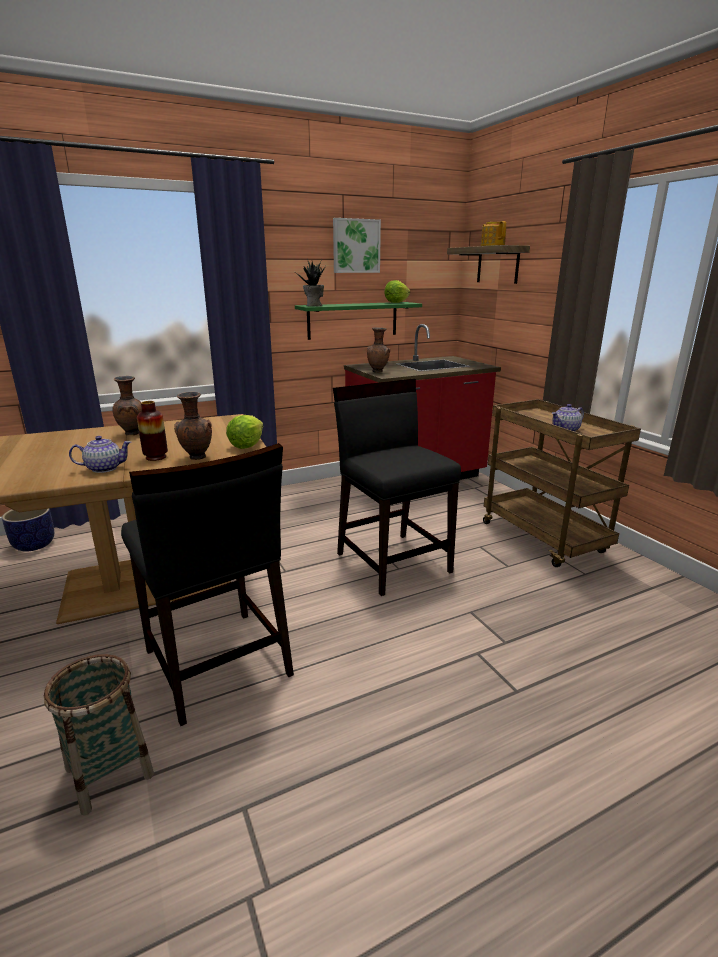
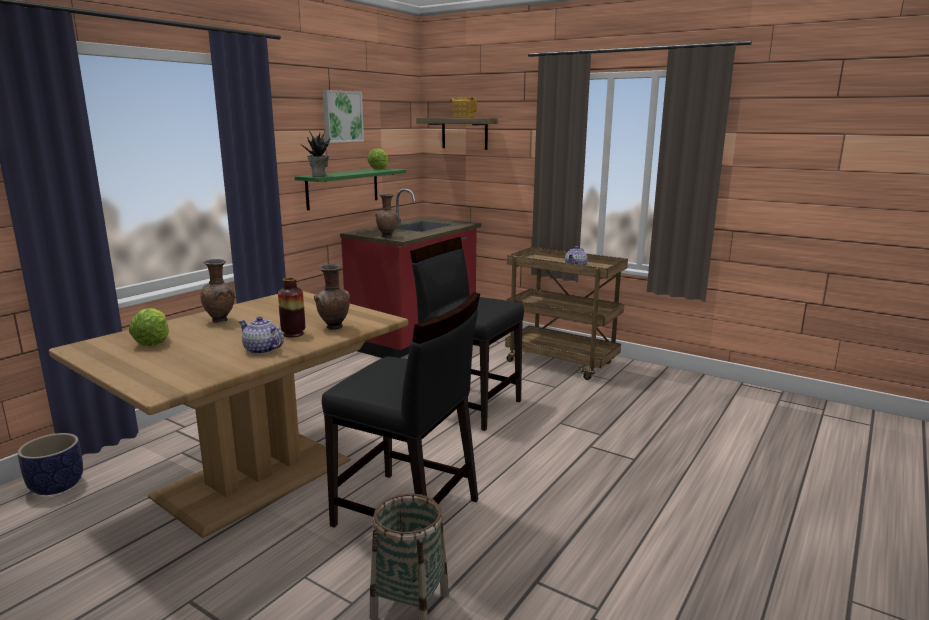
camera: 30 degrees left, 5 degrees down
teapot [69,436,131,473] -> teapot turned 105 degrees counterclockwise [238,316,284,354]
lettuce [226,415,263,449] -> lettuce moved to [129,308,169,346]

